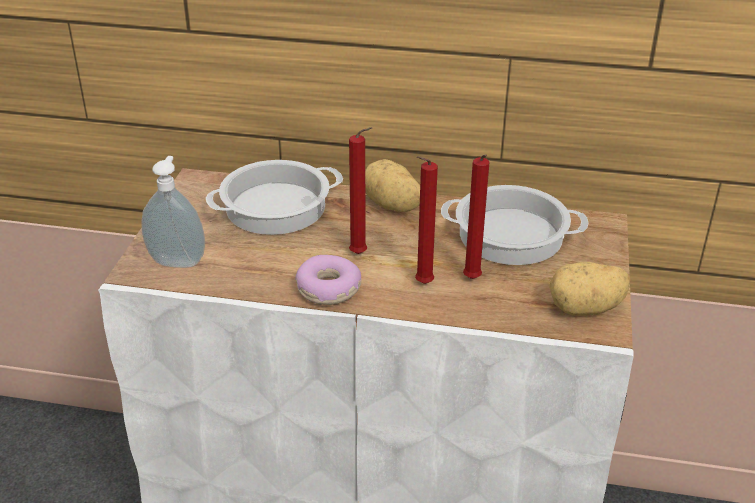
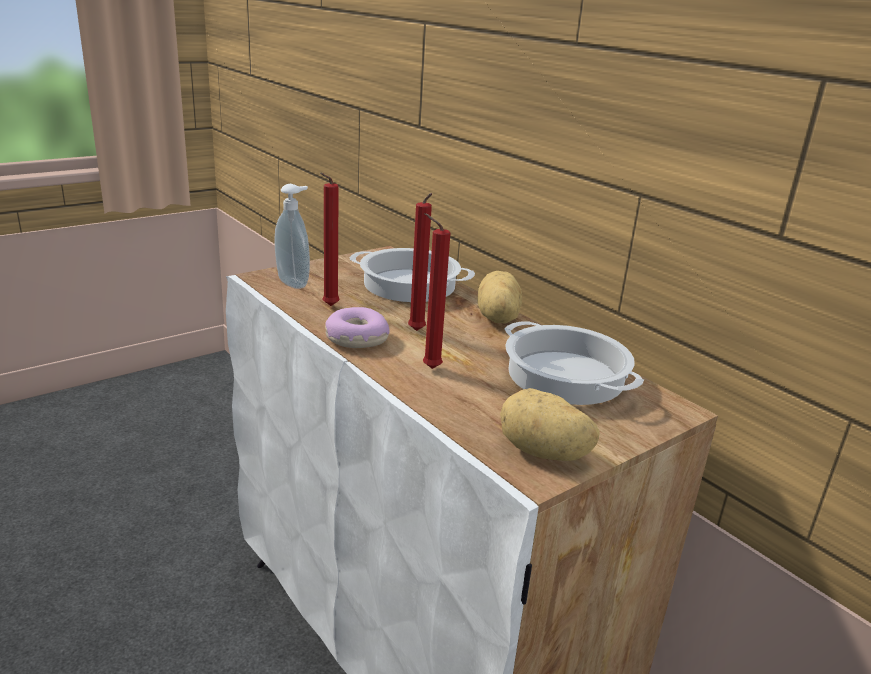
camera: 40 degrees right, 10 degrees down
red candle [463,154,489,279] -> red candle moved to [320,173,339,306]

